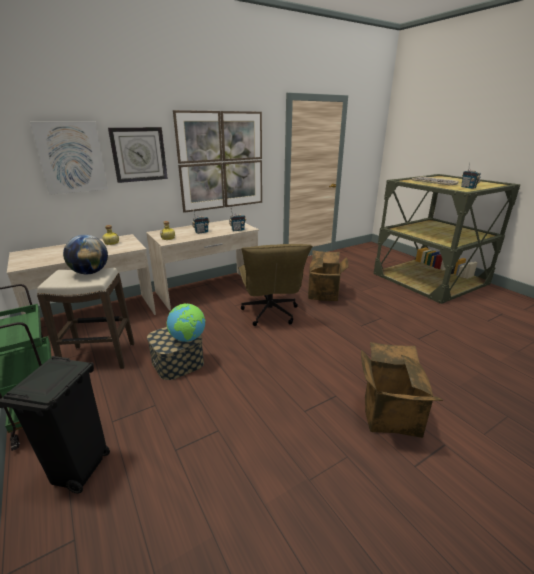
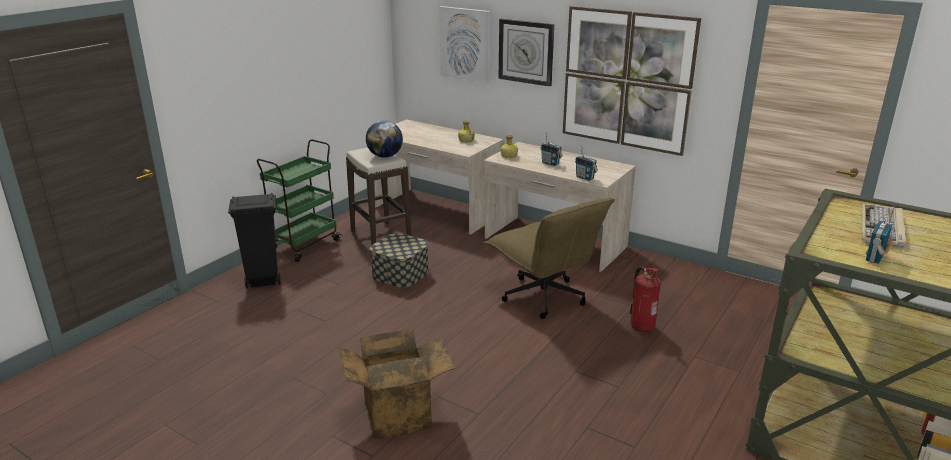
camera: 65 degrees right, 0 degrees up
globe [167,304,206,342] -> none
beige office chair [238,244,312,326] -> beige office chair turned 90 degrees counterclockwise [484,198,615,319]
cardboard box [308,250,348,301] -> fire extinguisher [630,266,661,332]

